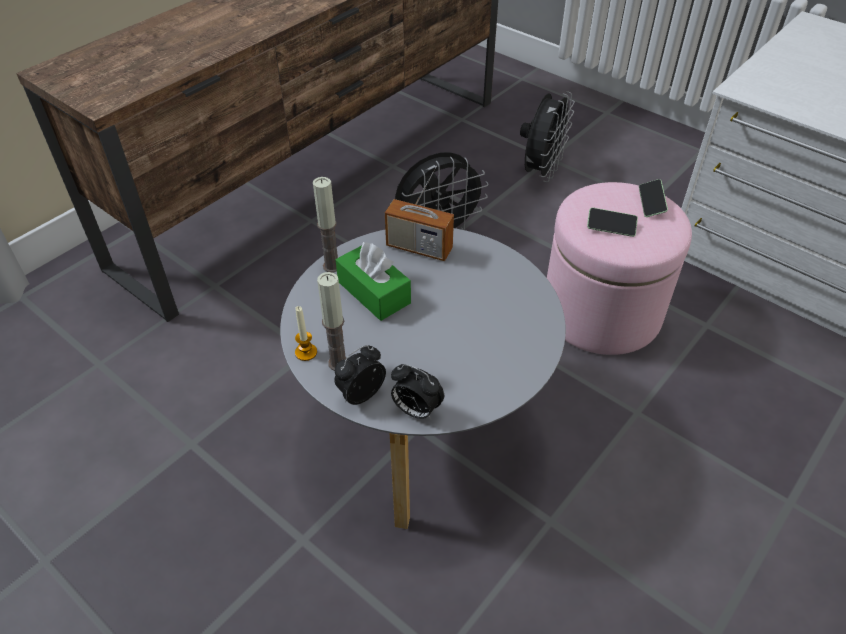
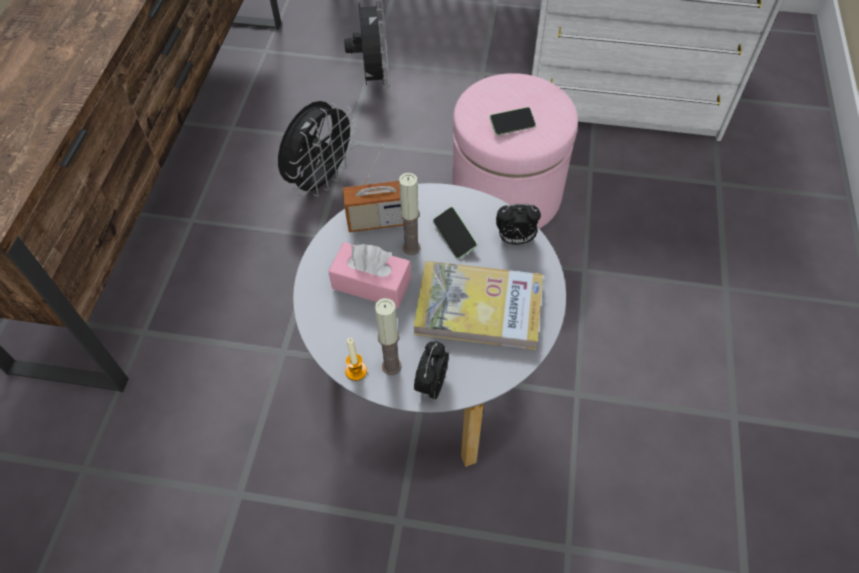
camera: 30 degrees left, 10 degrees up
candle [313,177,338,272] -> candle moved to [399,173,420,255]
green tissue box [336,242,411,321] -> pink tissue box [328,242,411,308]
alarm clock [391,364,444,420] -> alarm clock moved to [496,204,541,245]
phone [639,179,668,217] -> phone moved to [433,207,478,259]
none -> book [413,261,543,350]

